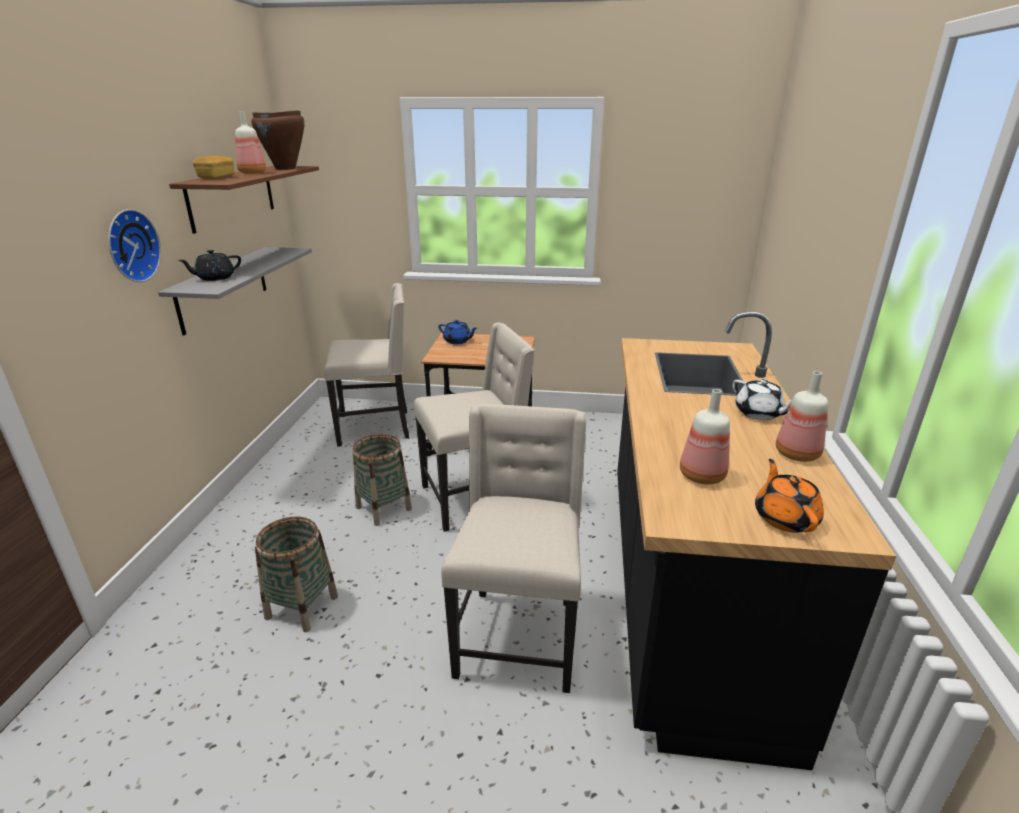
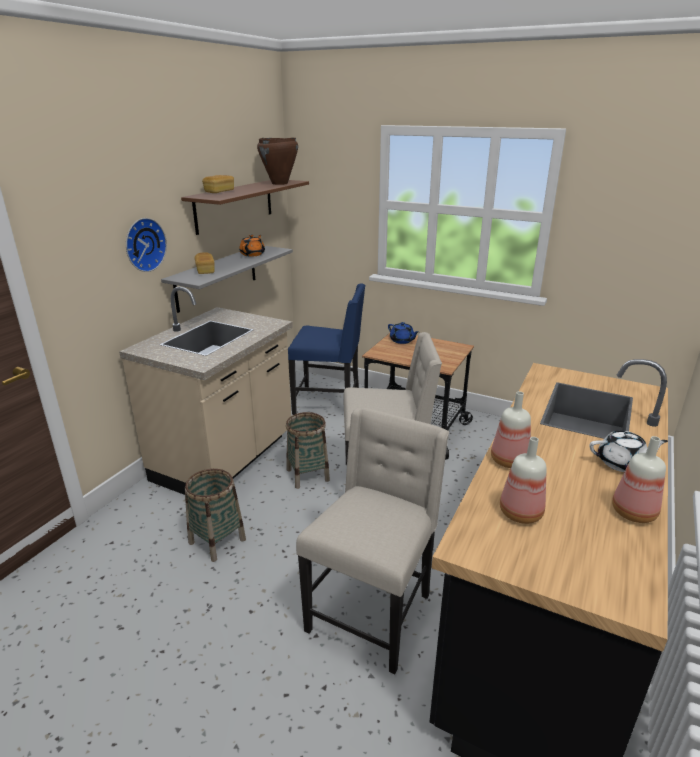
camera: 20 degrees right, 0 degrees up
black teapot [178,250,241,281] -> bread [195,252,215,274]
bottle [235,111,266,174] -> bottle moved to [491,391,531,468]
beige chair [324,283,409,447] -> blue chair [288,284,365,415]
white teapot [733,379,792,420] -> white teapot turned 75 degrees counterclockwise [589,431,668,472]
orange teapot [755,459,824,533] -> orange teapot moved to [239,235,265,257]
none -> beige counter [119,287,293,495]

